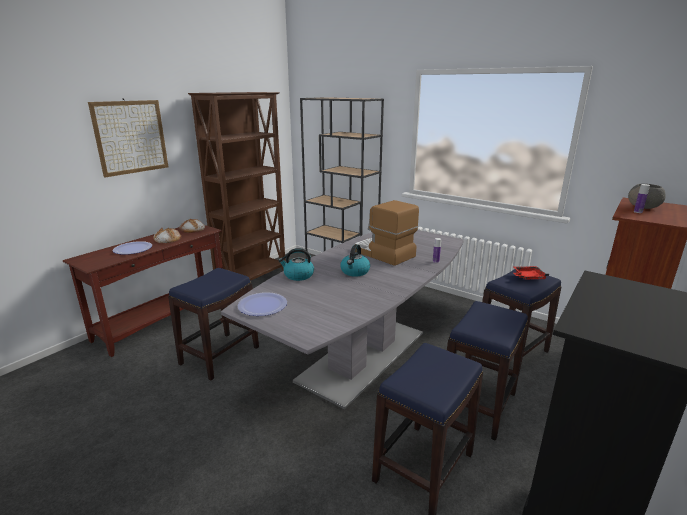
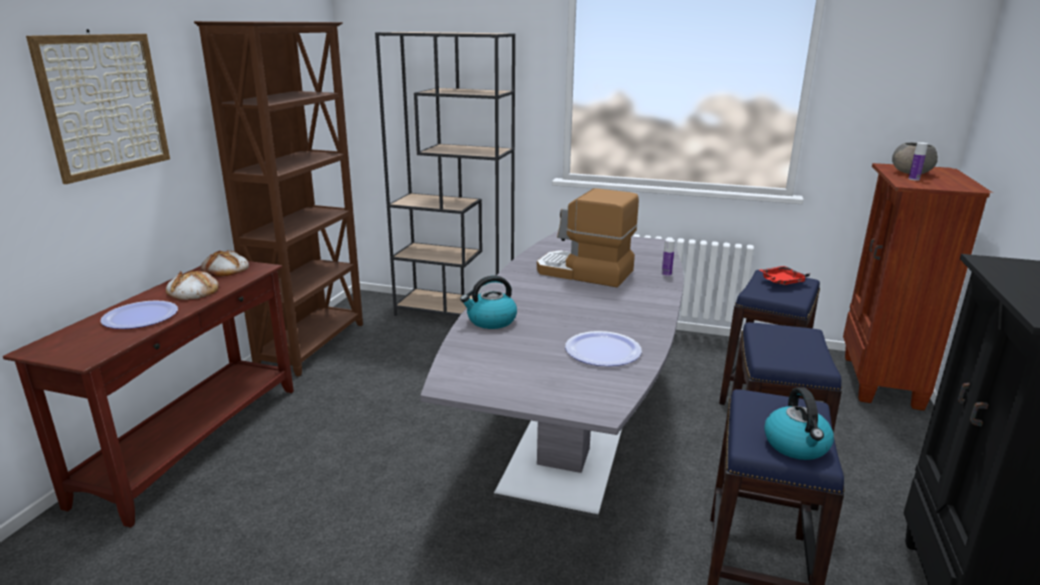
camera: 20 degrees left, 0 degrees up
stool [168,268,259,380] -> none
plate [238,292,287,316] -> plate moved to [565,331,642,366]
kettle [340,244,370,277] -> kettle moved to [764,387,834,460]

